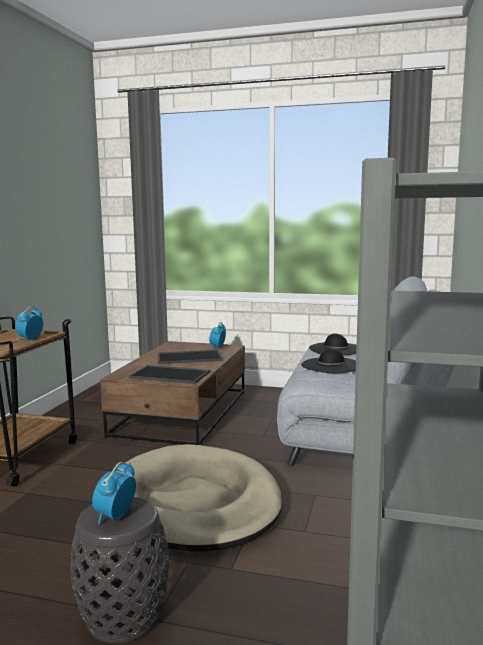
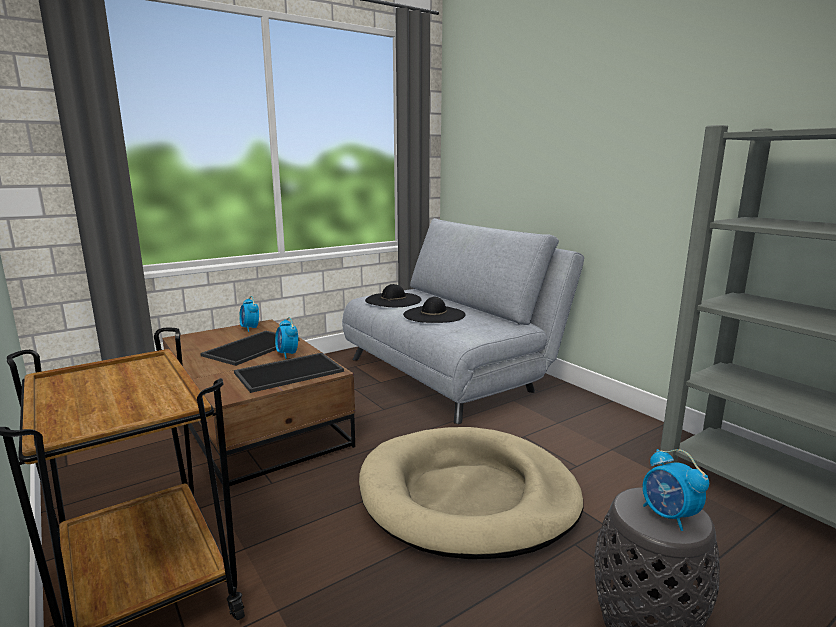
camera: 50 degrees left, 5 degrees up
alarm clock [15,306,43,342] -> alarm clock moved to [275,317,298,359]

